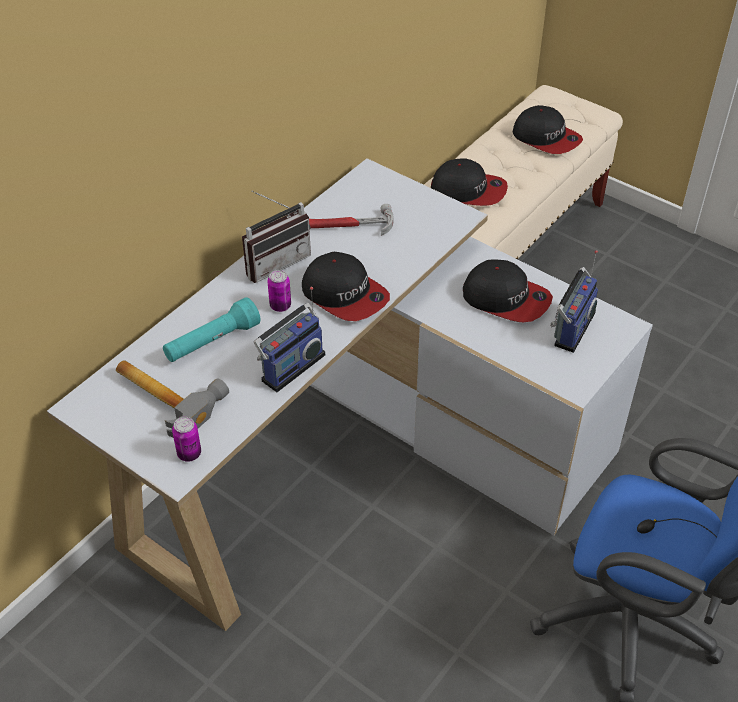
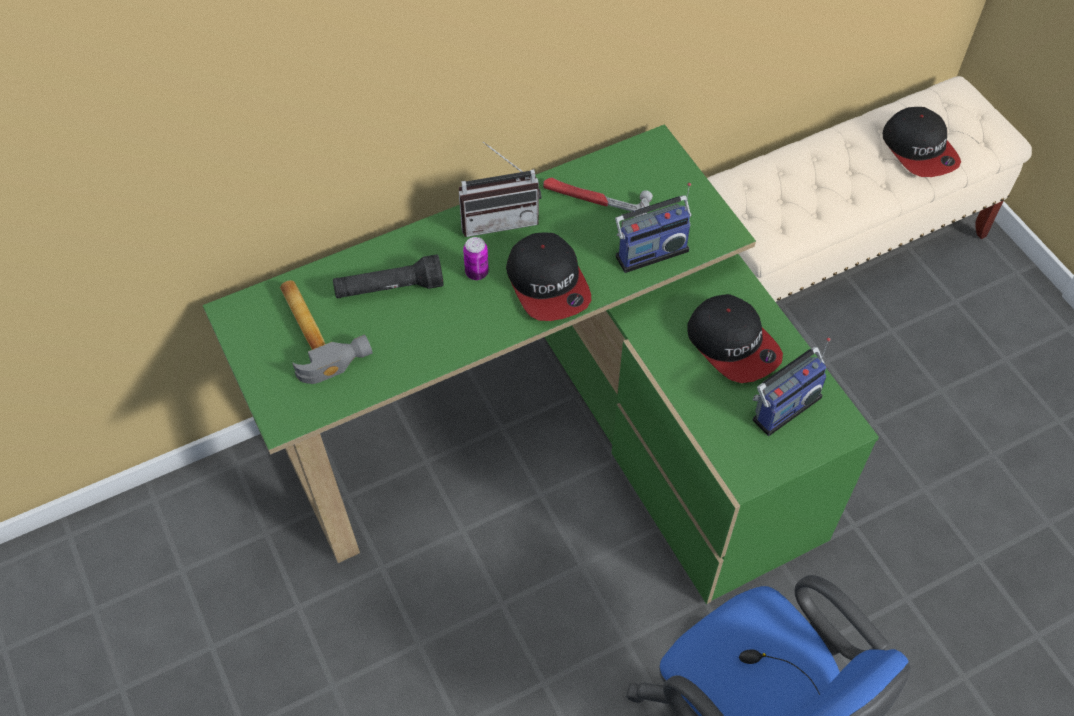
camera: 25 degrees right, 10 degrees up
white desk [47,158,653,631] -> green desk [203,124,879,604]
turquoise flashlight [163,297,261,362] -> black flashlight [333,254,444,298]
can [172,417,201,462] -> none
radio [254,287,325,392] -> radio moved to [615,183,692,273]
cap [431,158,508,206] -> none

